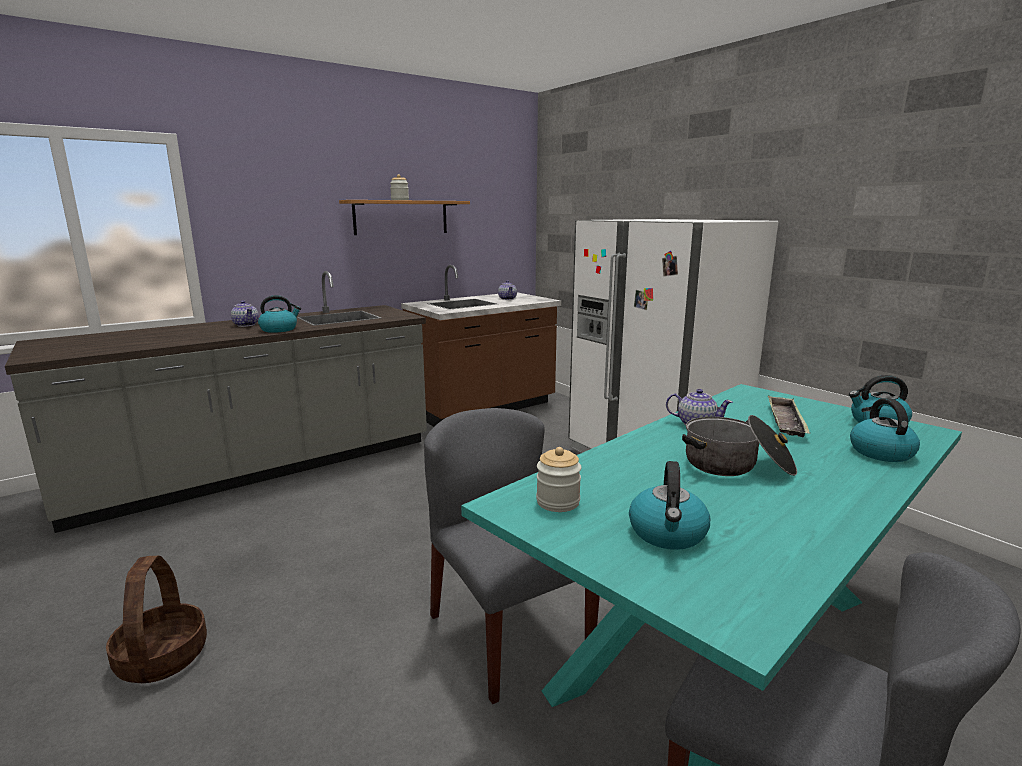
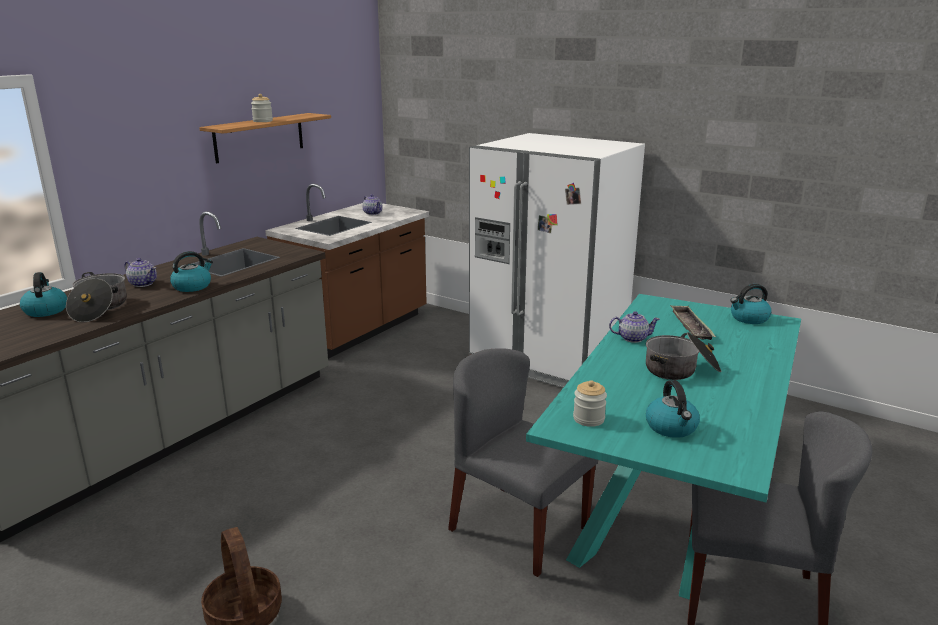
camera: 20 degrees left, 5 degrees up
kettle [850,398,920,462] -> kettle moved to [20,272,67,317]
none -> cooking pot [66,272,127,322]

